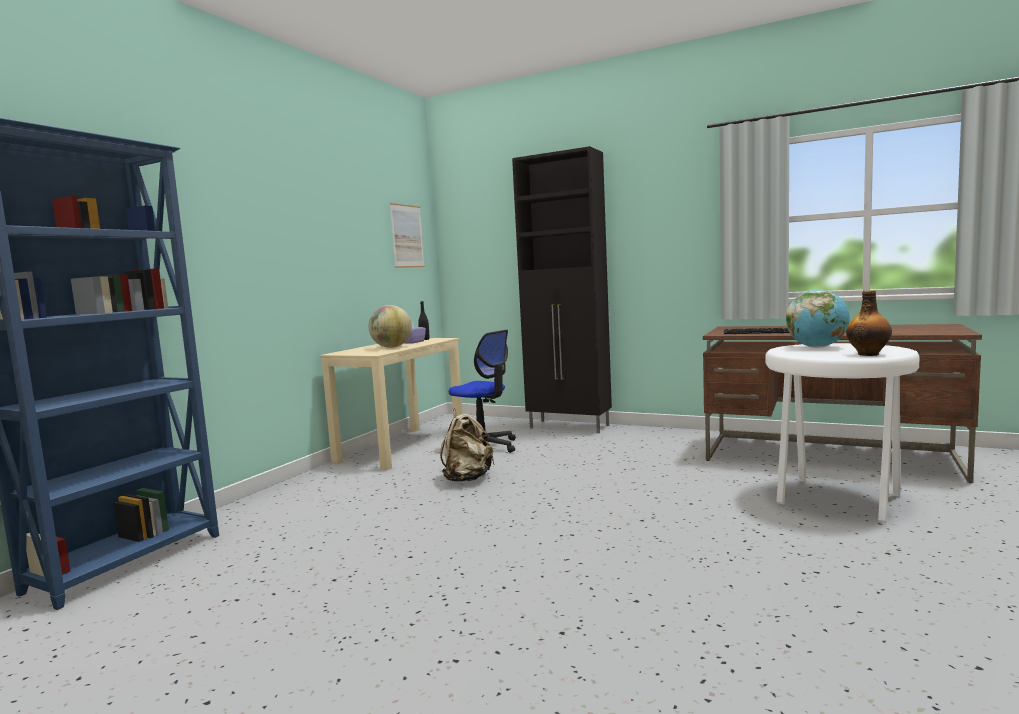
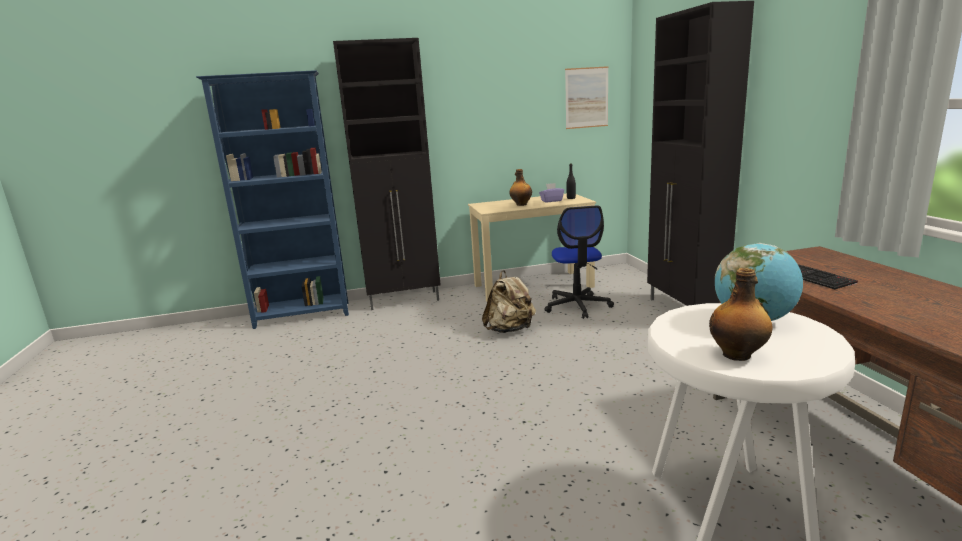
camera: 50 degrees right, 10 degrees up
globe [369,305,412,348] -> bottle [510,169,532,206]
none -> black cabinet [333,38,441,310]

